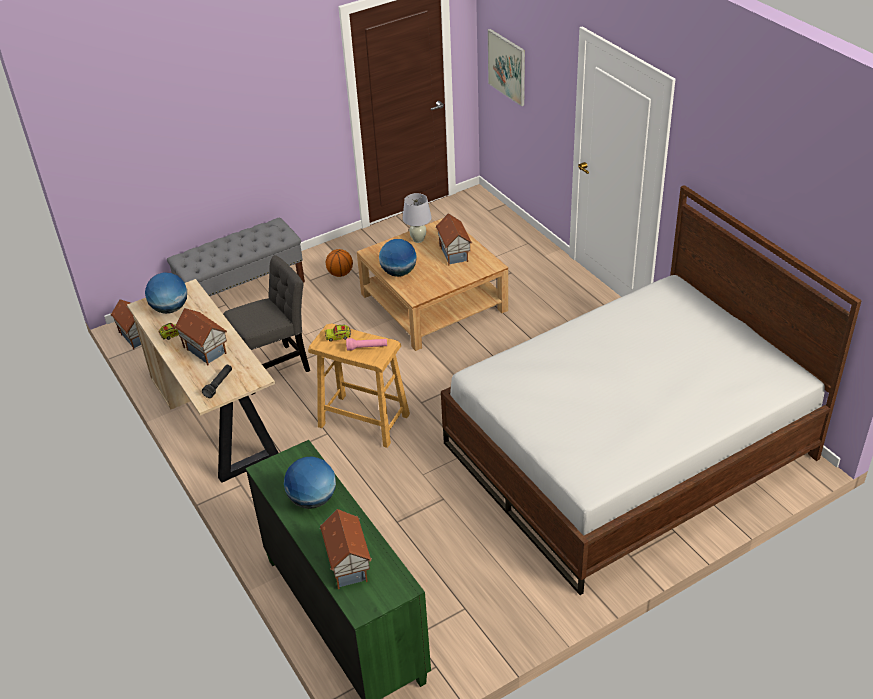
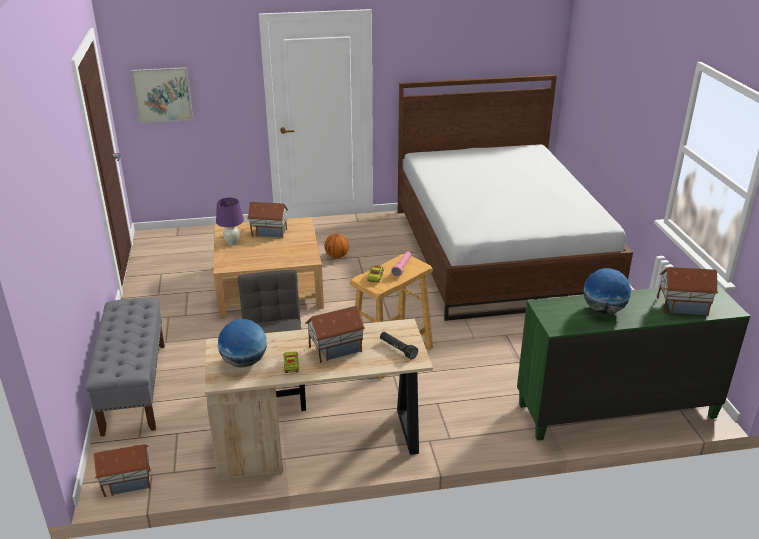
camera: 70 degrees left, 10 degrees down
basketball [326,249,353,277] -> basketball moved to [324,234,349,258]
globe [379,239,417,277] -> none
white table lamp [403,193,432,243] -> purple table lamp [216,198,244,245]

